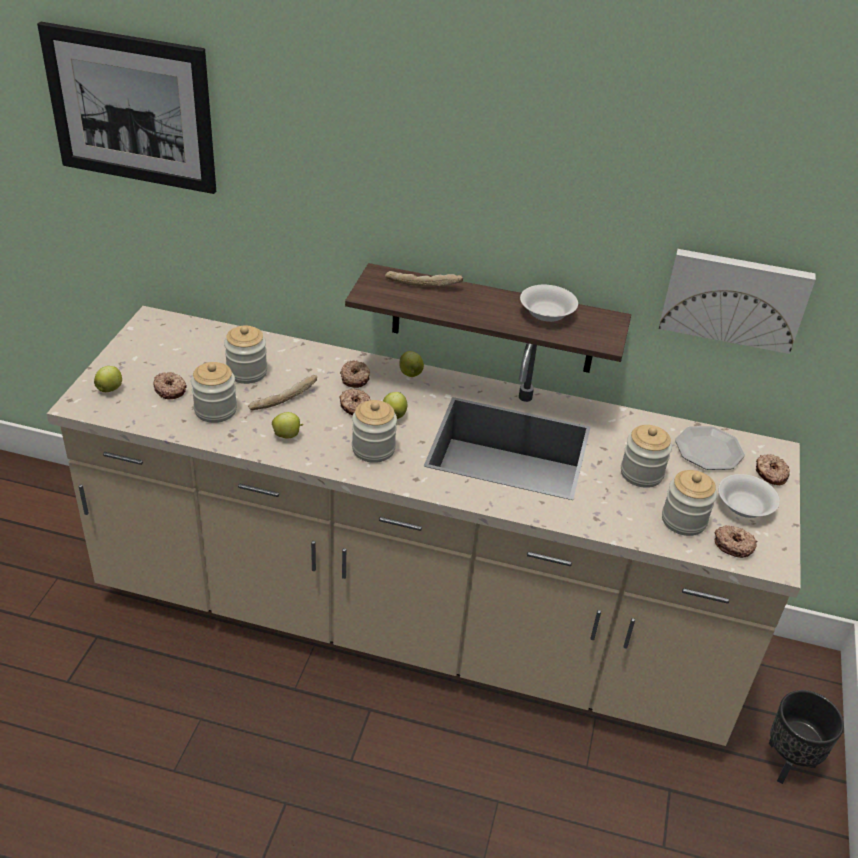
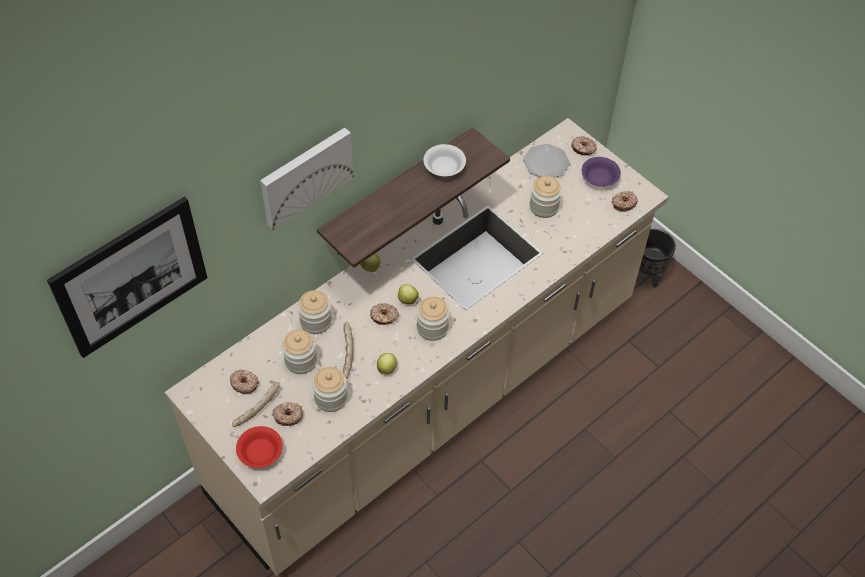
camera: 55 degrees left, 15 degrees up
apple [94,366,122,392] -> red bowl [236,426,283,468]
donut [340,360,370,388] -> donut moved to [230,370,259,394]
bread [385,271,463,286] -> bread moved to [232,382,280,427]
picture [659,249,816,354] -> picture moved to [260,127,354,231]
jar [662,470,717,536] -> jar moved to [298,290,332,334]
white bowl [718,474,780,518] -> purple bowl [582,157,621,187]

